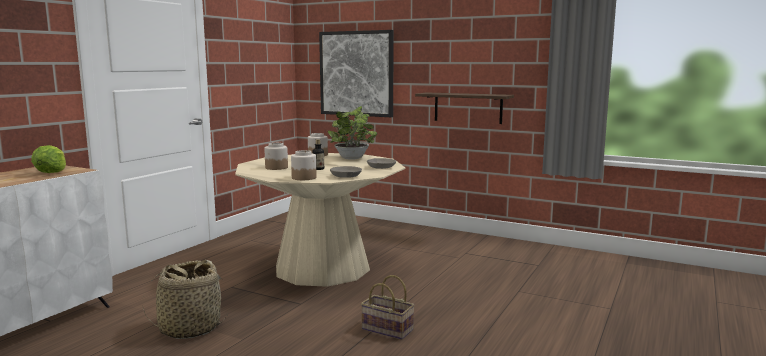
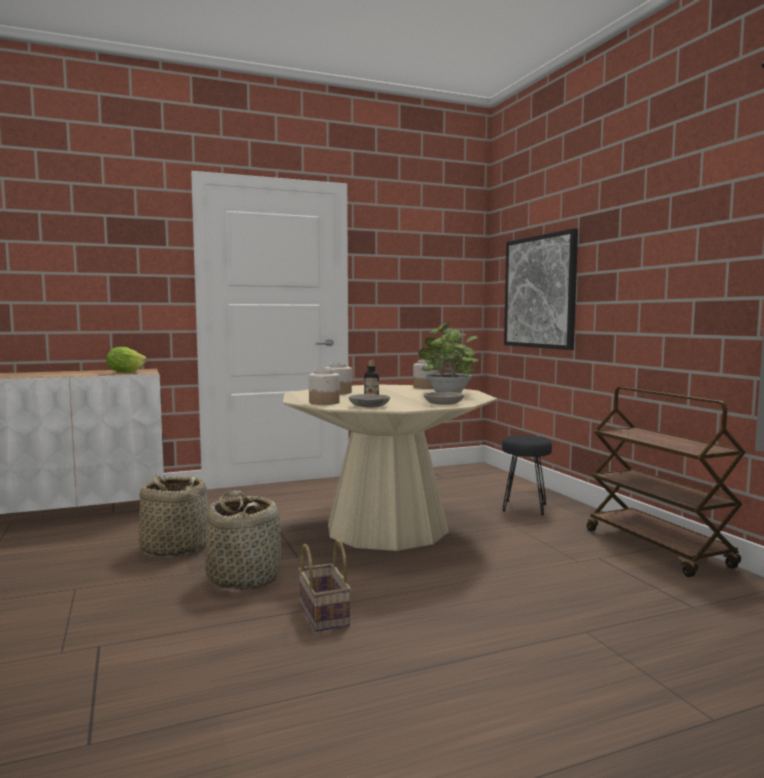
camera: 40 degrees right, 5 degrees down
shelf [415,92,514,124] -> none
none -> basket [205,490,281,590]
none -> black stool [502,435,552,515]
none -> brown cart [587,387,746,577]

